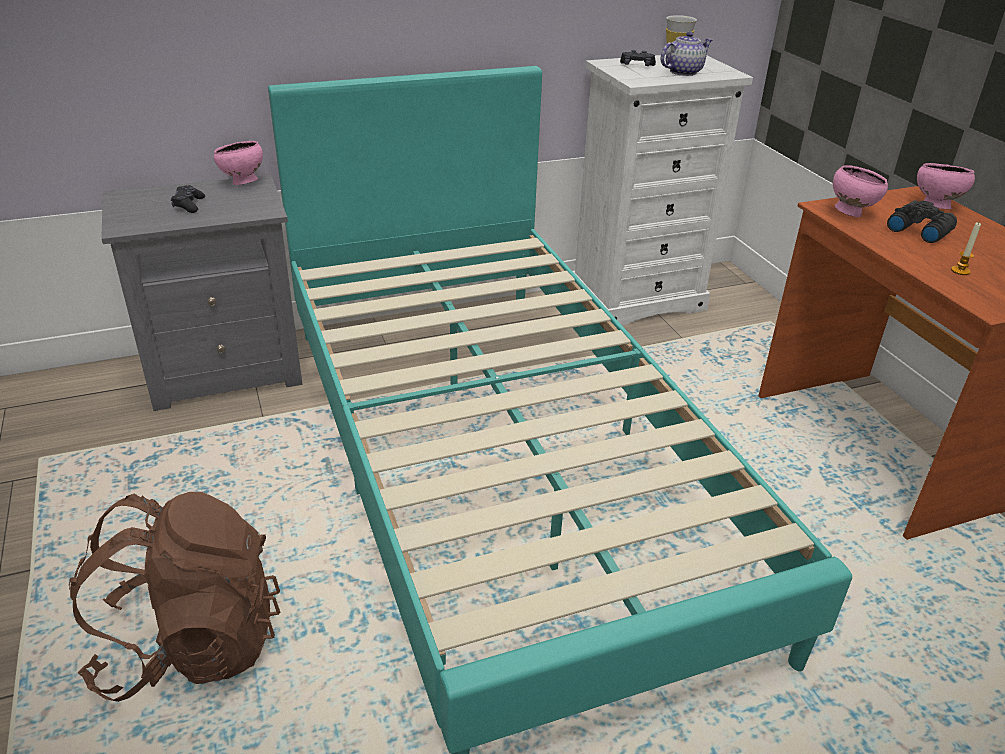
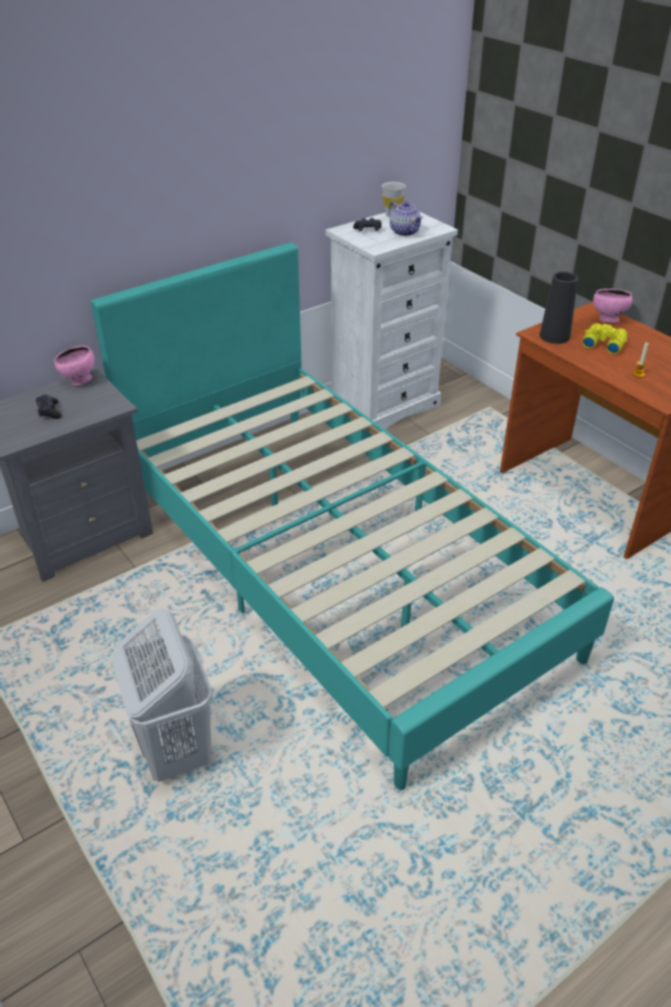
camera: 15 degrees left, 5 degrees up
brown backpack [69,492,280,702] -> white laundry basket [112,609,213,782]
teapot [661,32,712,76] -> teapot turned 105 degrees clockwise [389,201,423,236]
pink bowl [833,165,888,217] -> black vase [540,272,578,344]
black binoculars [887,200,957,243] -> yellow binoculars [582,323,628,354]

